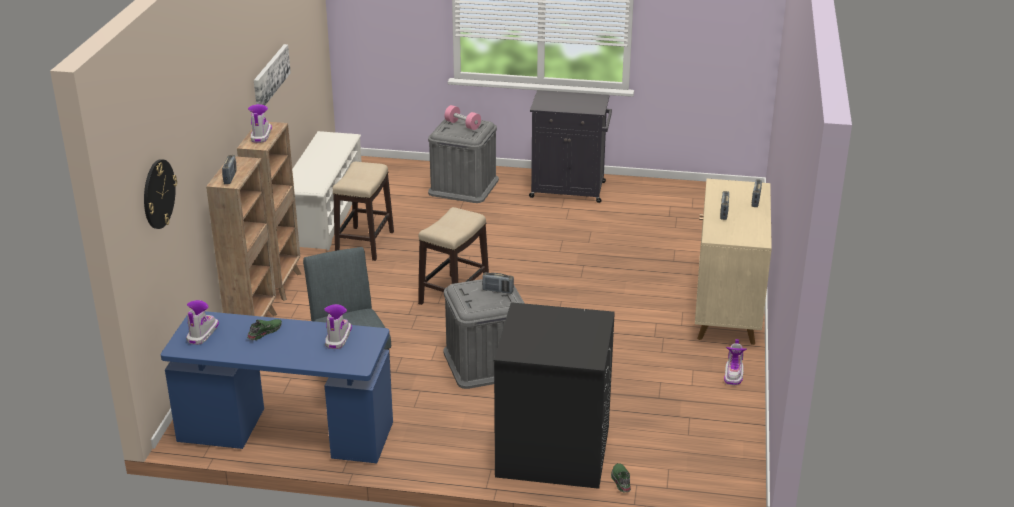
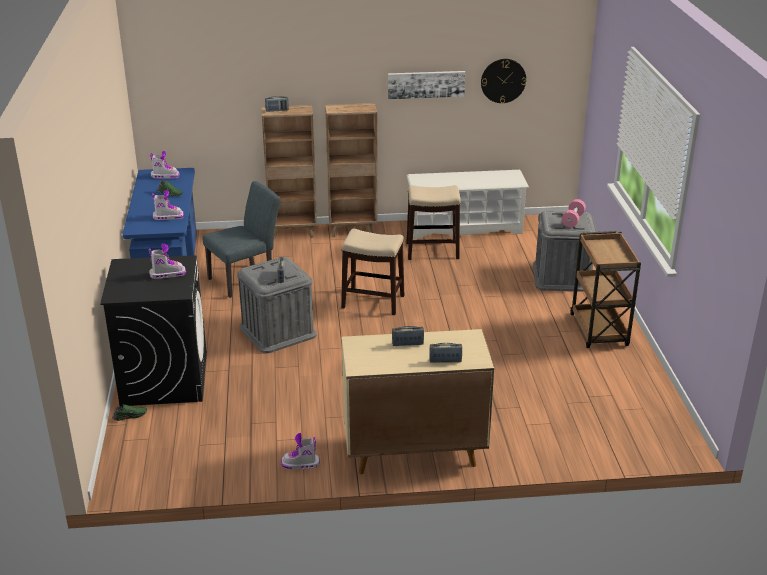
camera: 75 degrees right, 0 degrees up
wall clock [144,159,177,229] -> wall clock moved to [481,59,526,103]
boot [248,104,272,143] -> boot moved to [149,244,186,279]
black cabinet [529,90,612,203] -> brown cart [570,231,641,348]

